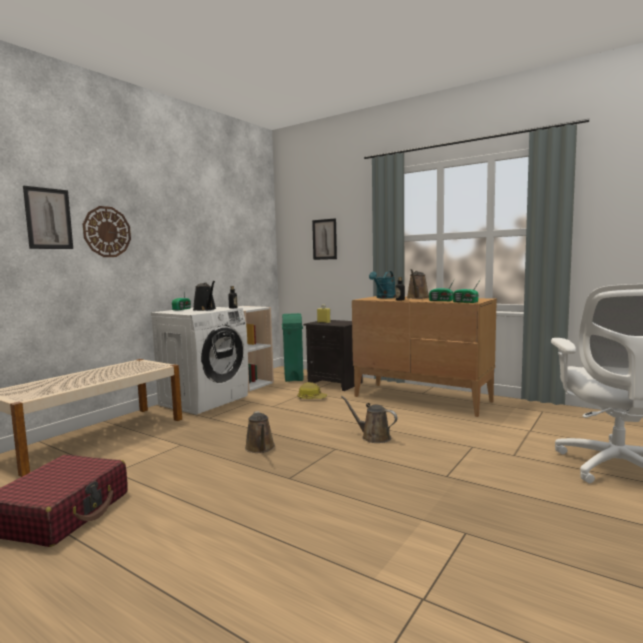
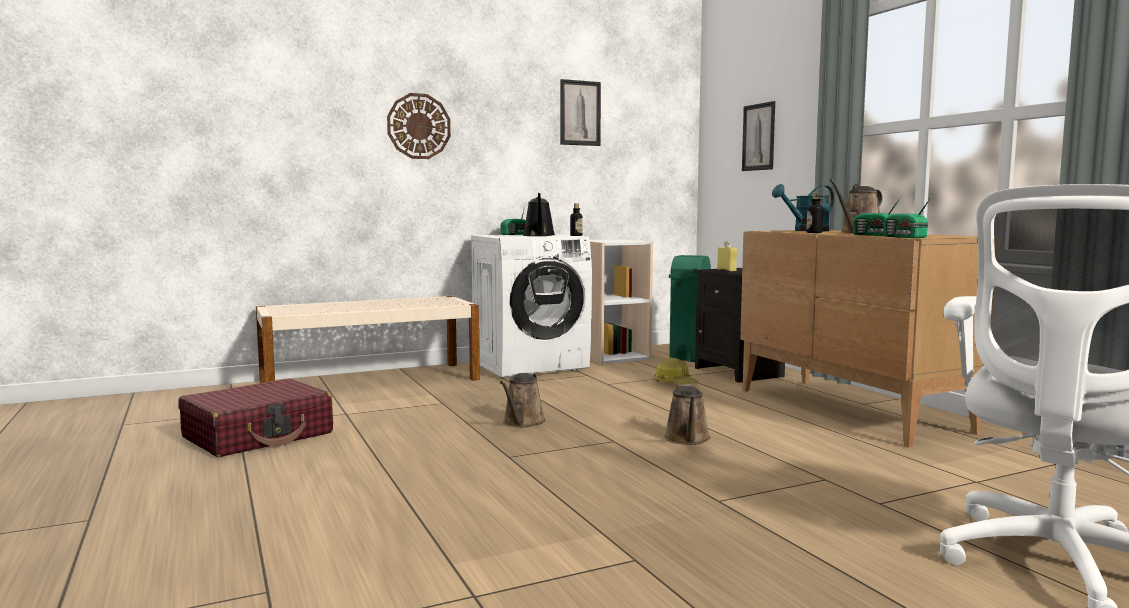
camera: 30 degrees right, 0 degrees up
picture [23,186,73,249] -> picture moved to [560,79,601,146]
brown watering can [341,396,398,443] -> brown watering can turned 150 degrees counterclockwise [664,385,711,445]

